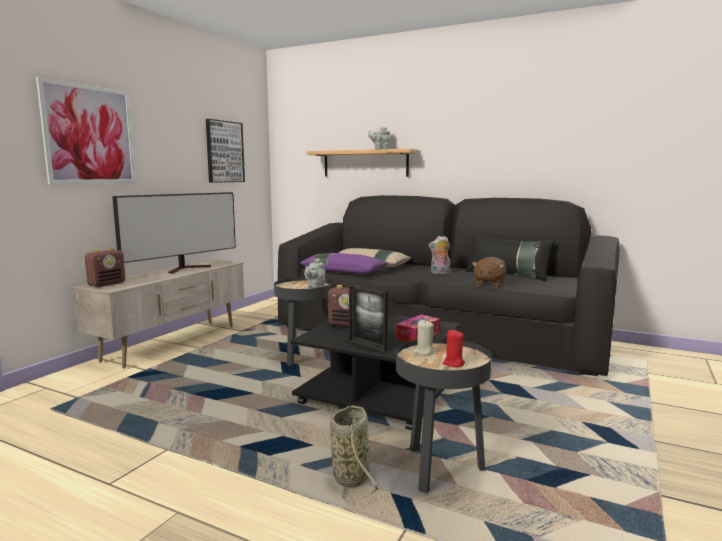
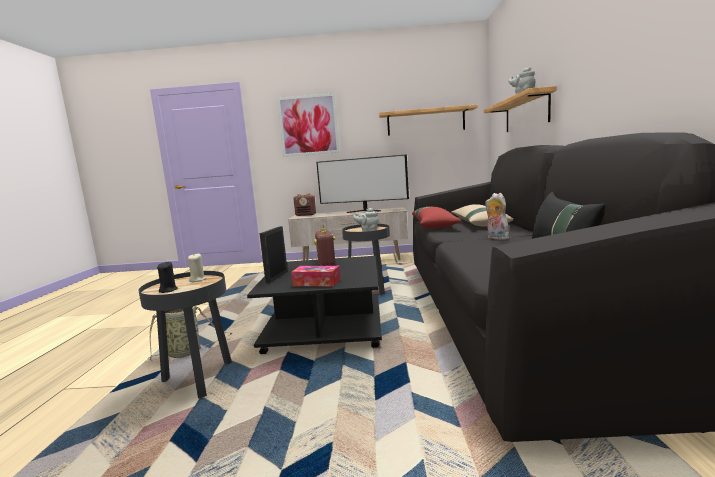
camera: 65 degrees right, 0 degrees up
picture [206,119,245,183] -> shelf [379,105,477,136]
purple pillow [300,253,389,274] -> red pillow [412,207,462,228]
red candle [442,330,465,367] -> black candle [157,262,178,293]
brown plush toy [472,257,506,288] -> none

